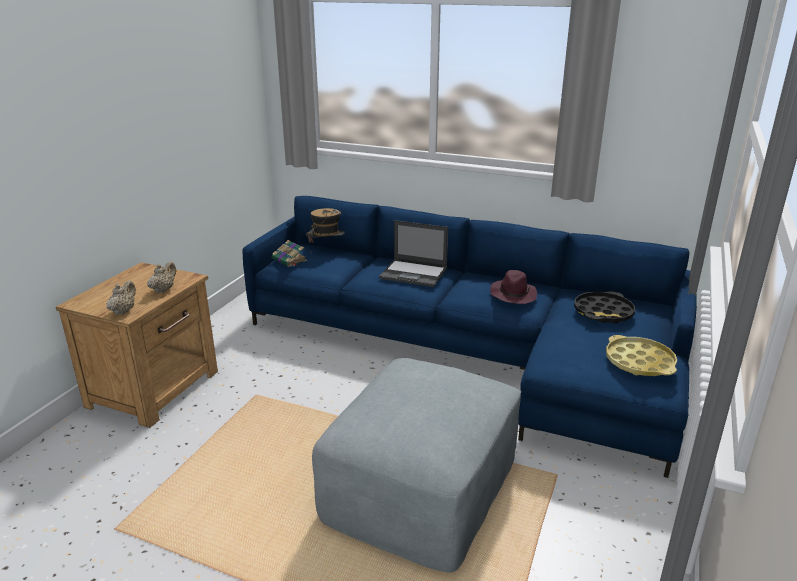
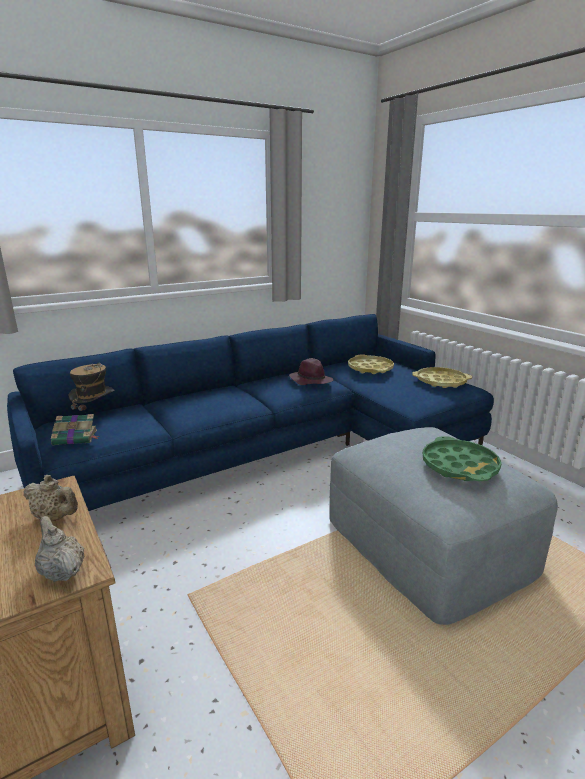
camera: 55 degrees left, 5 degrees down
beige teapot [147,261,176,293] -> beige teapot turned 150 degrees clockwise [23,475,78,521]
laptop [379,220,448,287] -> none
black tray [574,291,635,324] -> yellow tray [348,355,394,374]
none -> green tray [423,436,502,481]

